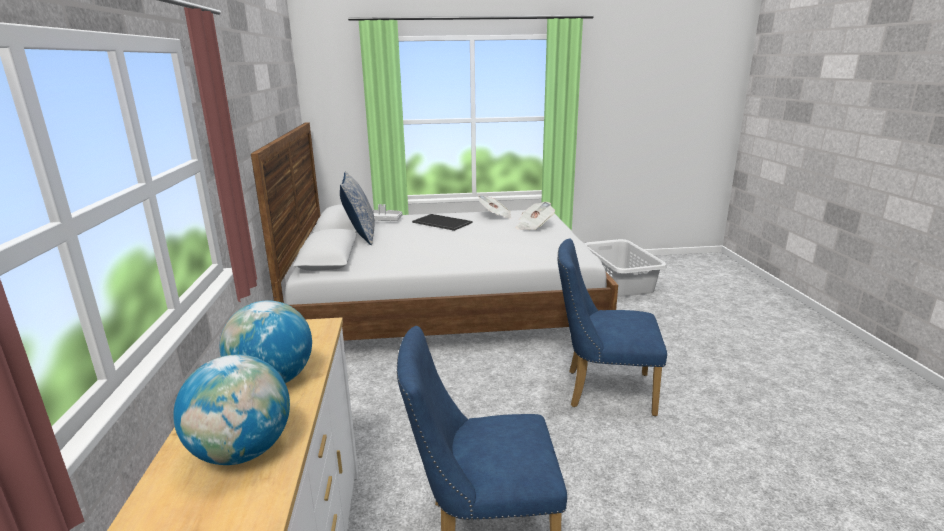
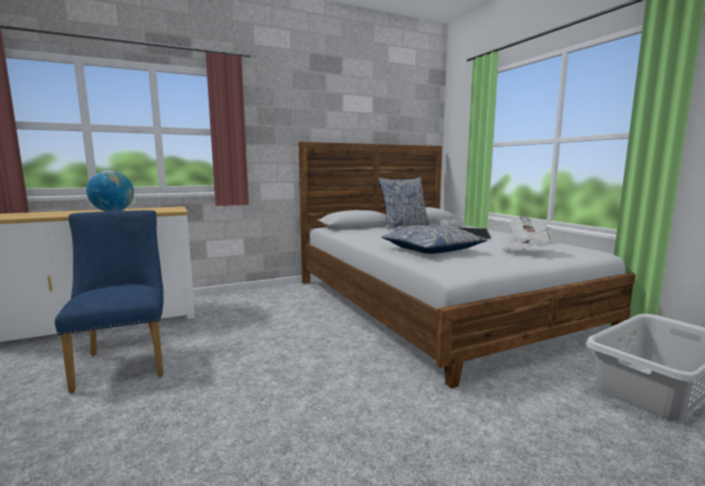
camera: 70 degrees right, 10 degrees down
globe [173,355,290,465] -> none
blue chair [558,239,667,416] -> none
none -> pillow [382,225,487,254]

